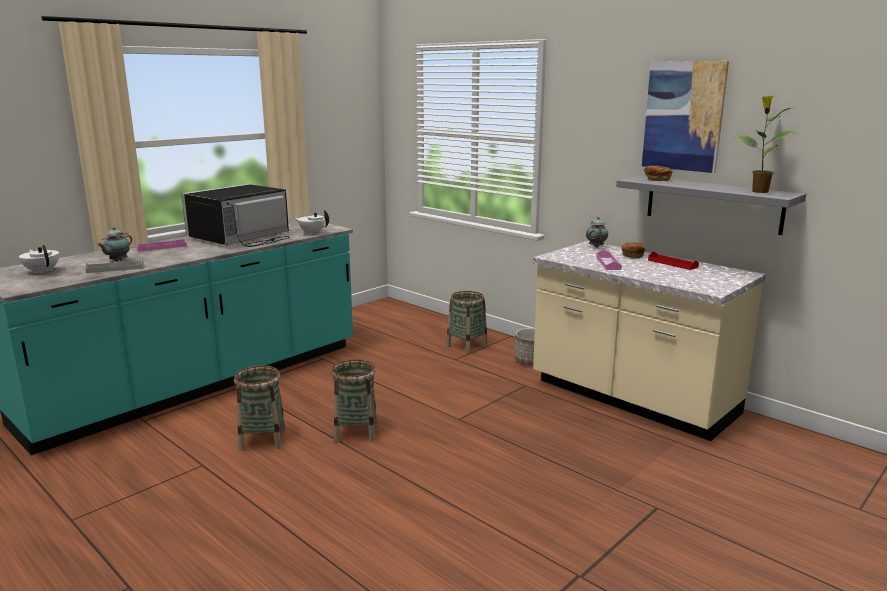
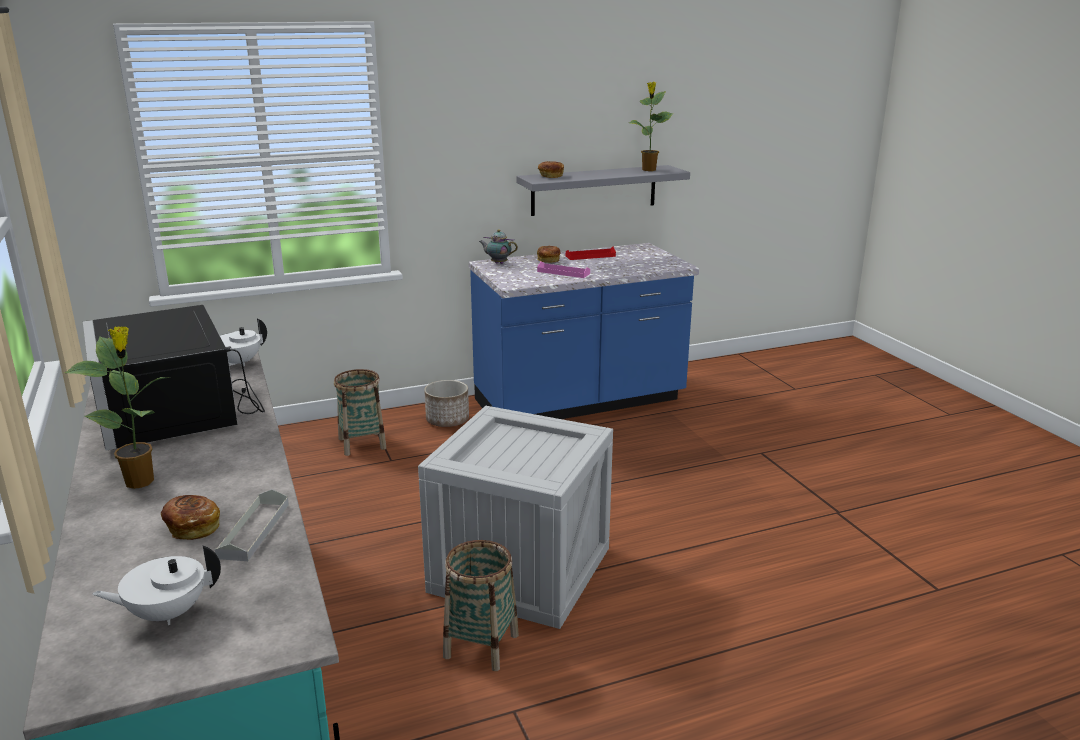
camera: 65 degrees left, 5 degrees up
teapot [97,227,132,262] -> bread [161,495,220,540]
pink tray [136,237,187,252] -> potted plant [65,326,170,489]
basket [331,359,377,442] -> crate [418,406,613,629]
beige counter [533,241,766,441] -> blue counter [469,243,699,419]
picture [642,61,729,173] -> none

